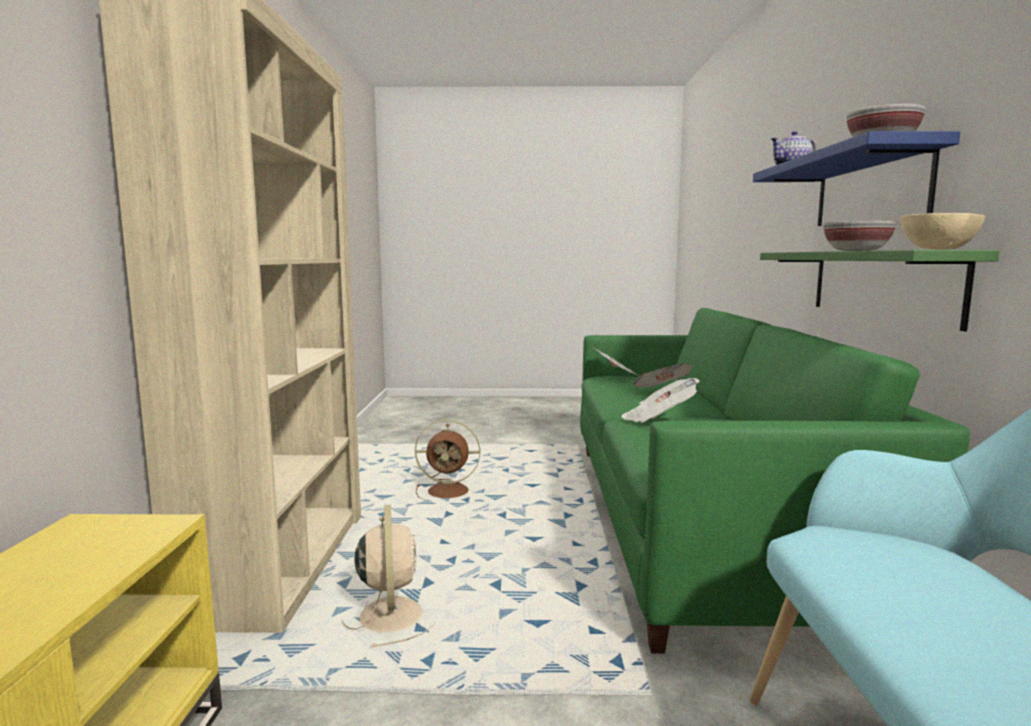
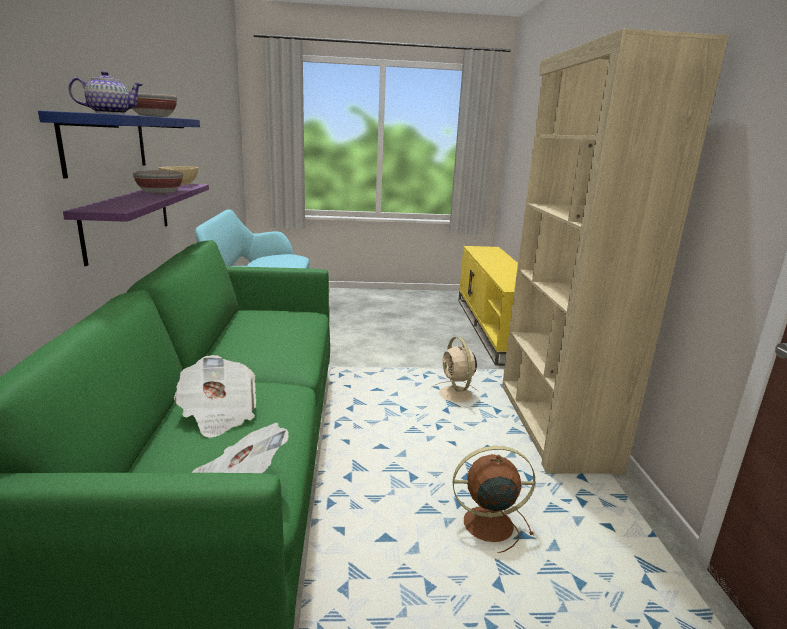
camera: 175 degrees right, 10 degrees up
newspaper [621,378,700,423] -> none
green shelf [760,250,1000,331] -> purple shelf [63,184,209,266]

